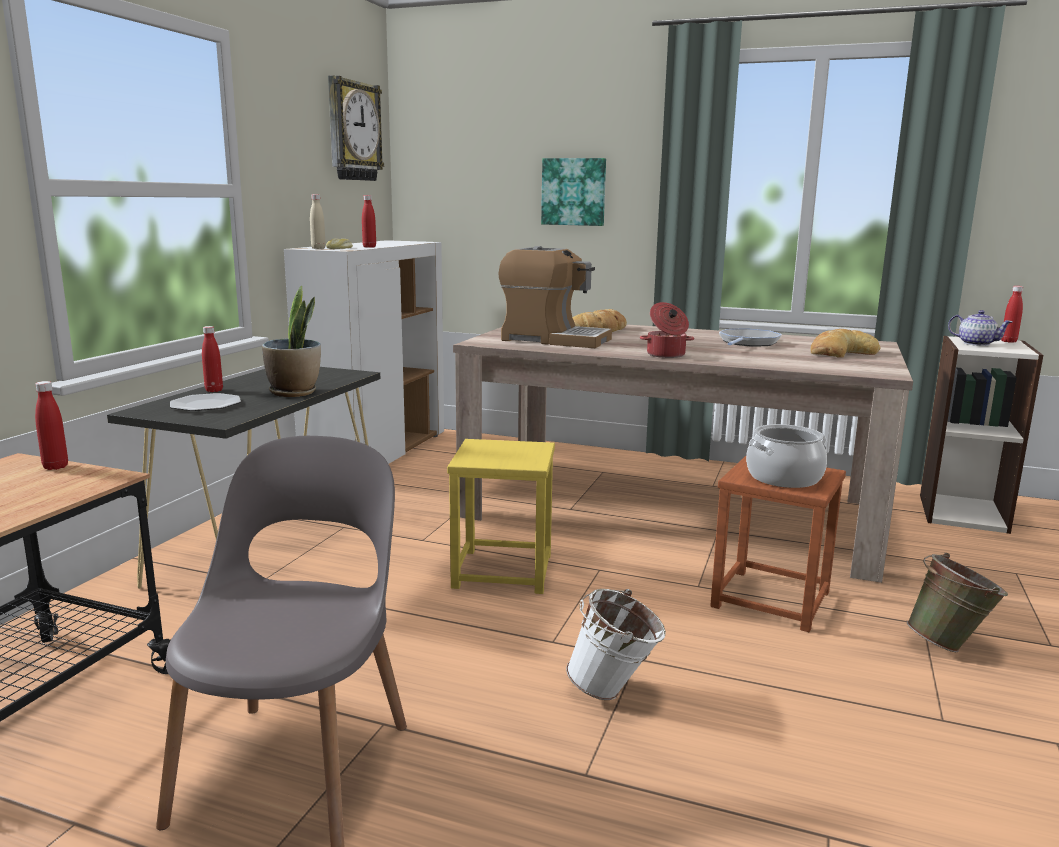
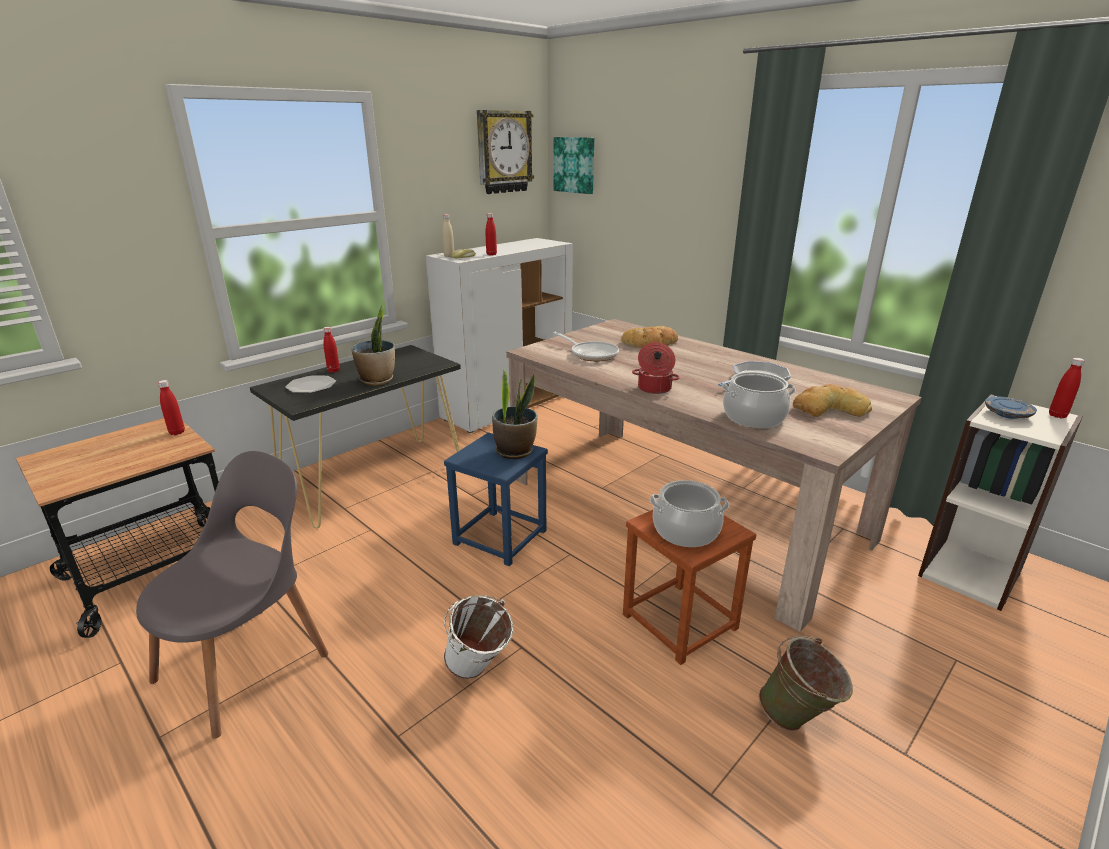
camera: 25 degrees right, 10 degrees up
yellow stool [447,439,555,594] -> blue stool [444,433,548,566]
coffee machine [498,246,612,348] -> frying pan [553,332,619,361]
picture [541,158,606,226] -> picture moved to [553,137,594,194]
teapot [948,310,1012,346] -> blue plate [985,396,1037,419]
none -> potted plant [492,367,537,459]
none -> cooking pot [722,372,796,428]

